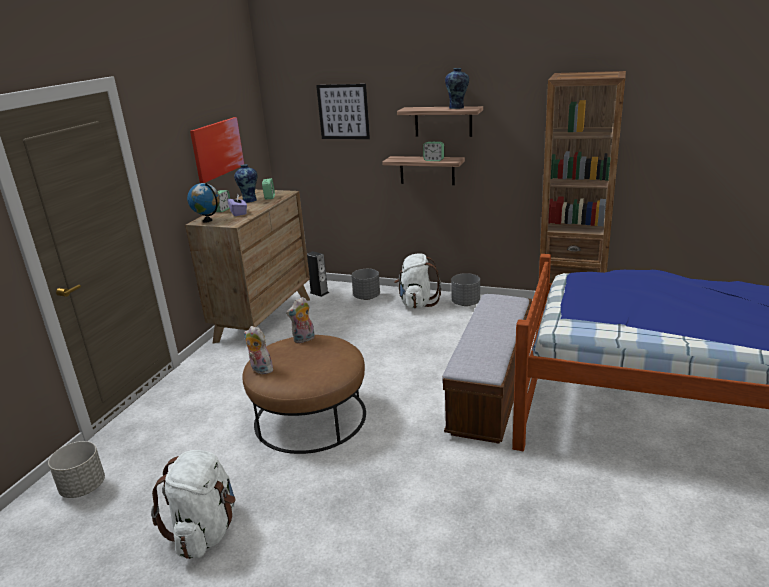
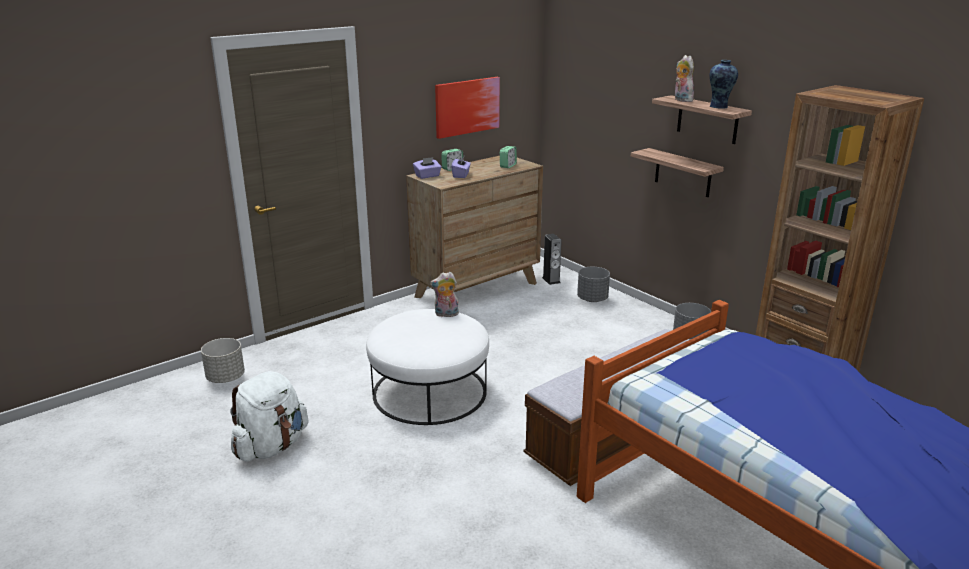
camera: 30 degrees right, 0 degrees up
globe [187,183,220,223] -> purple tissue box [413,157,442,179]
vase [234,164,258,203] -> none
brown ottoman [242,335,366,454] -> white ottoman [366,309,489,425]
plush toy [244,326,273,374] -> plush toy moved to [675,55,694,102]
picture [316,84,370,139] -> none
white backpack [394,253,441,308] -> none
alarm clock [423,142,444,161] -> none

